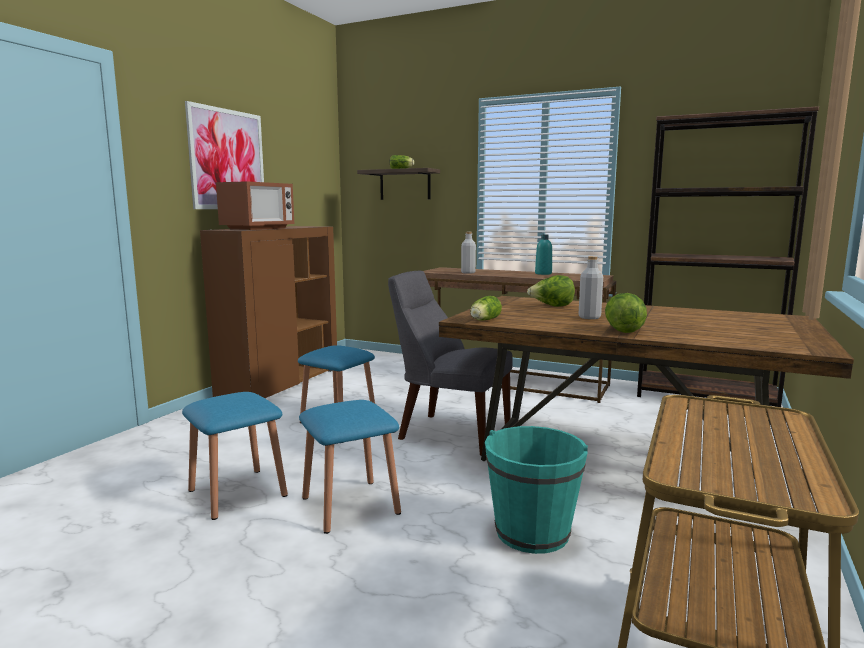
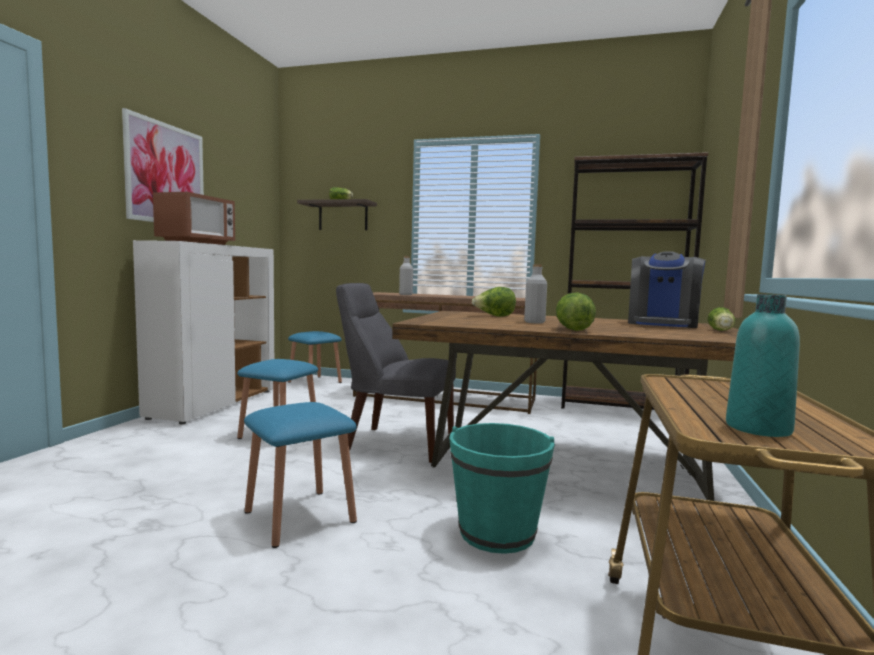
camera: 10 degrees left, 5 degrees down
blue stool [182,392,288,520] -> blue stool moved to [288,331,342,383]
brown cabinet [200,226,337,398] -> white cabinet [133,240,274,424]
lettuce [470,296,502,321] -> lettuce moved to [708,307,736,331]
turquoise bottle [535,234,552,275] -> turquoise bottle moved to [726,294,800,437]
none -> coffee machine [628,251,706,328]

